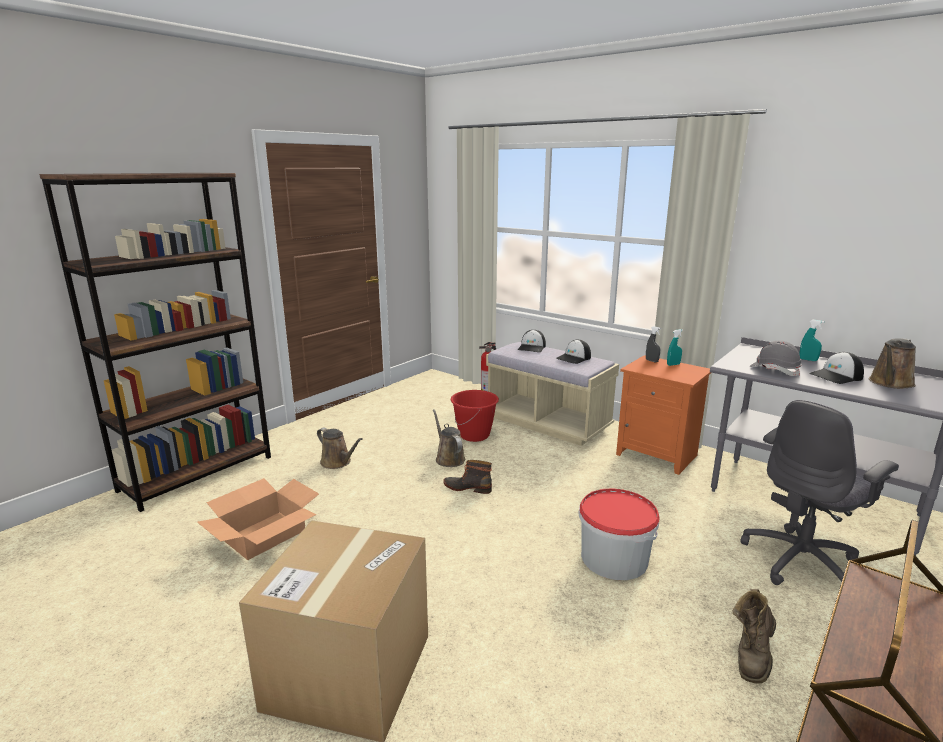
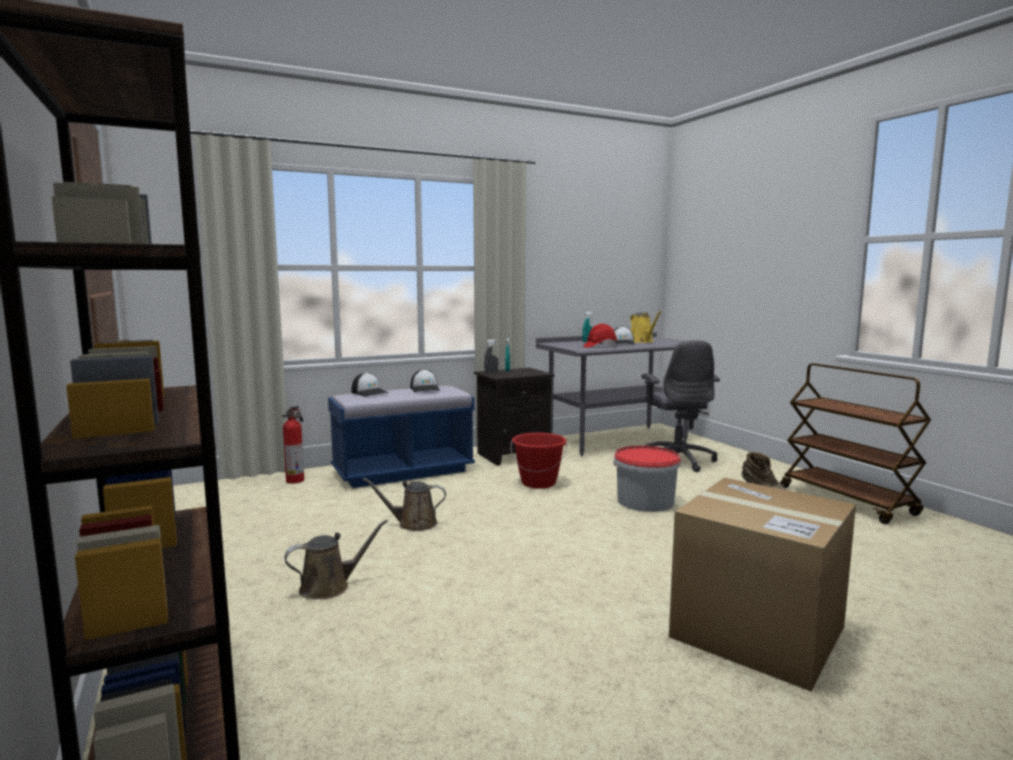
camera: 65 degrees left, 10 degrees down
cardboard box [197,478,319,560] -> none
boot [443,460,492,494] -> none
red bucket [451,390,499,442] -> red bucket moved to [511,433,567,489]
beige bench [486,342,619,446] -> blue bench [328,386,475,488]
orange nightstand [616,355,711,475] -> black nightstand [474,368,555,466]
grey hard hat [749,340,802,376] -> red hard hat [583,324,617,348]
brown watering can [869,338,916,389] -> yellow watering can [630,311,662,343]

